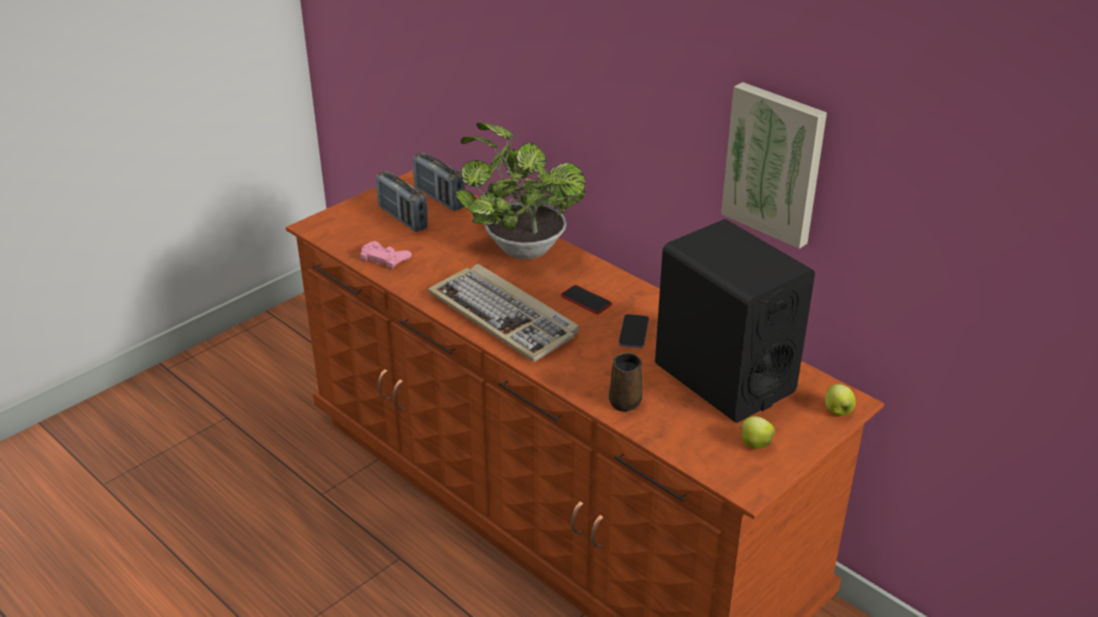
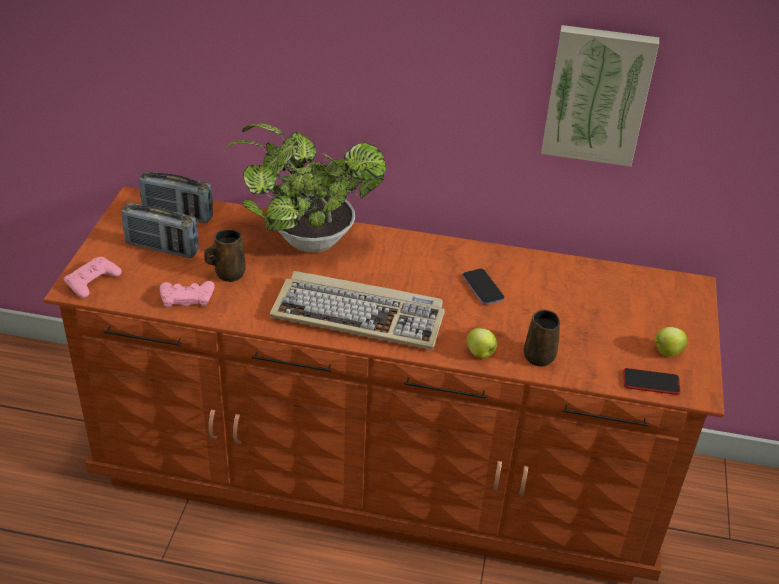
camera: 35 degrees left, 5 degrees up
phone [561,285,612,314] -> phone moved to [623,368,681,395]
black speaker [655,219,815,423] -> none
apple [825,384,856,416] -> apple moved to [467,328,497,358]
none -> pink game controller [64,257,122,298]
none -> brown mug [204,229,246,282]

